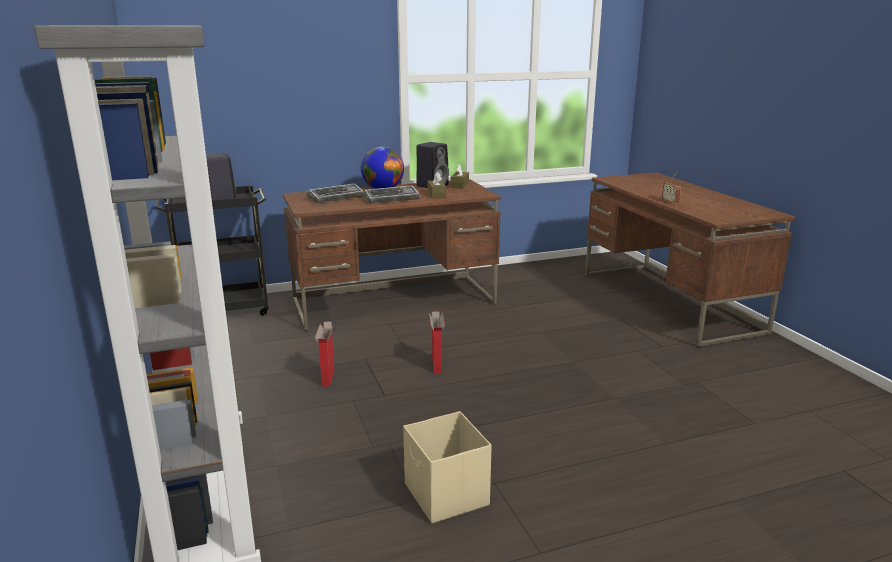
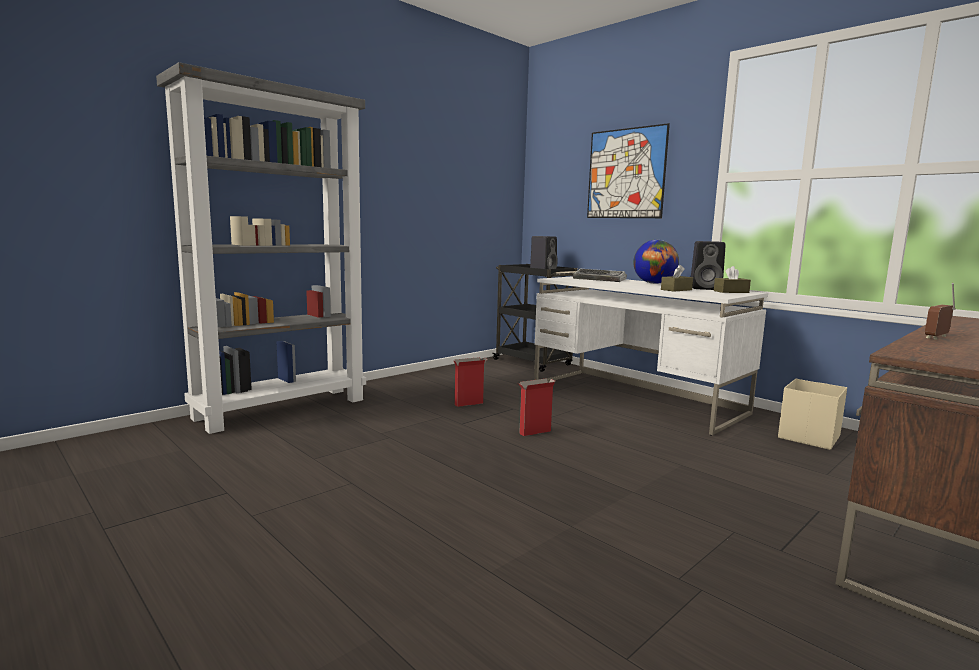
camera: 65 degrees right, 10 degrees down
brown desk [283,179,501,331] -> white desk [534,276,768,436]
keyboard [363,185,420,204] -> none
beige storage box [403,411,492,524] -> beige storage box moved to [778,378,847,450]
none -> picture [587,123,670,218]

